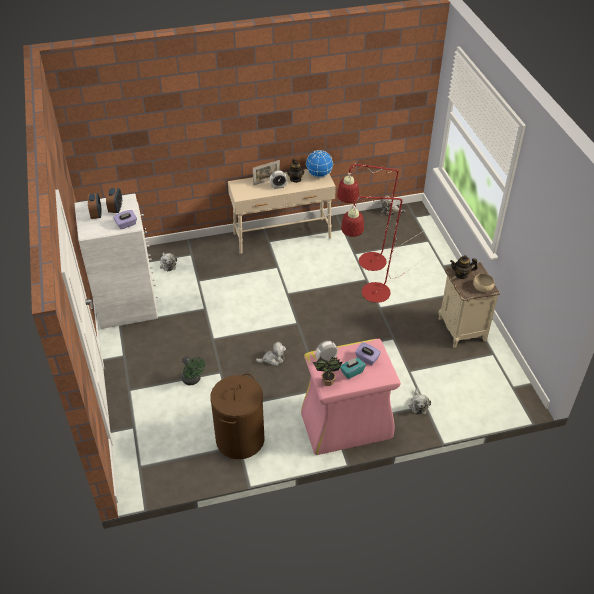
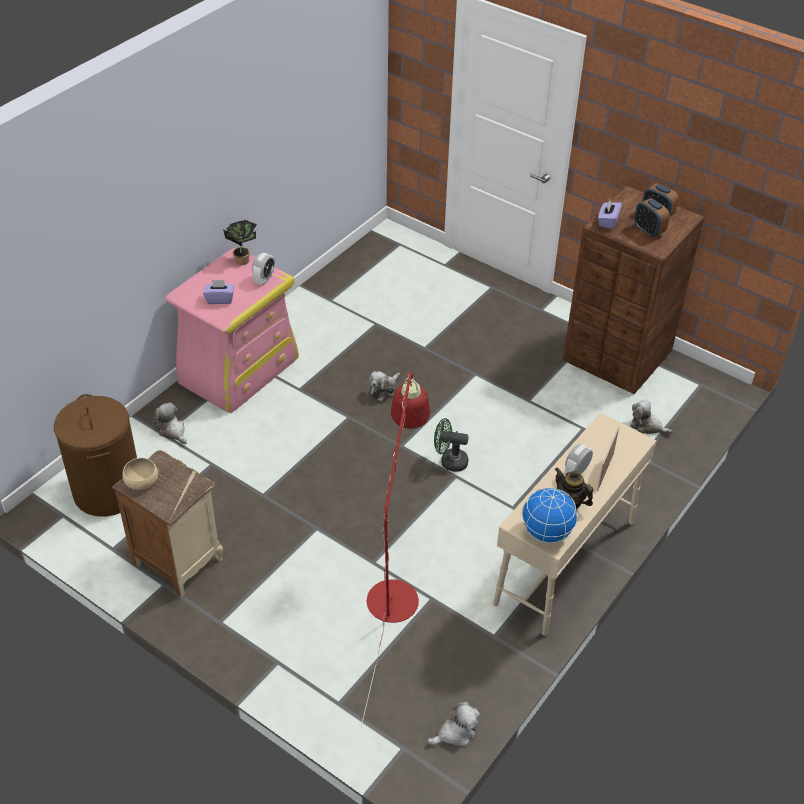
camera: 140 degrees right, 0 degrees up
white dresser [75,194,158,329] -> brown dresser [563,186,704,394]
green fan [181,356,205,385] -> green fan moved to [434,418,469,472]
brown laundry basket [210,373,264,459] -> brown laundry basket moved to [54,394,137,517]
turquoise tissue box [340,358,366,379] -> none
red floor lamp [341,195,428,303] -> none
teapot [450,255,478,279] -> none

